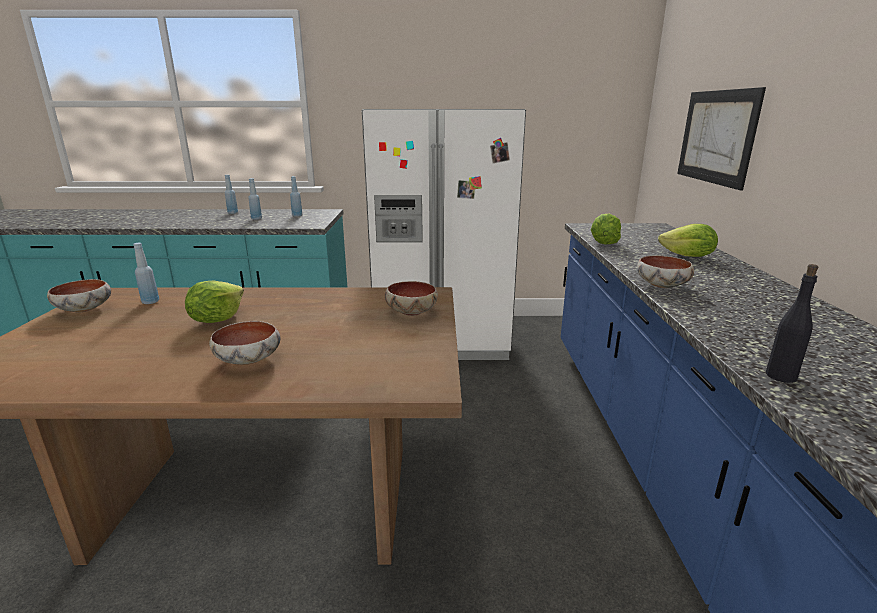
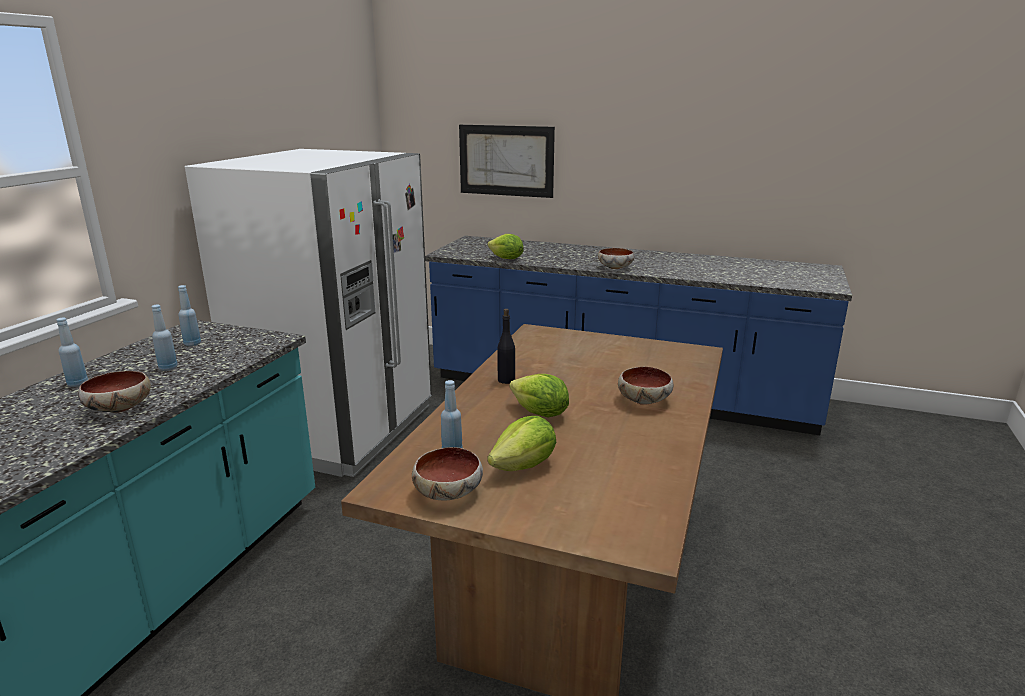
camera: 70 degrees left, 0 degrees up
bowl [385,281,438,316] -> bowl moved to [78,371,151,413]
lettuce [658,224,718,257] -> lettuce moved to [487,416,556,471]
black bottle [766,264,818,383] -> black bottle moved to [497,309,515,384]

